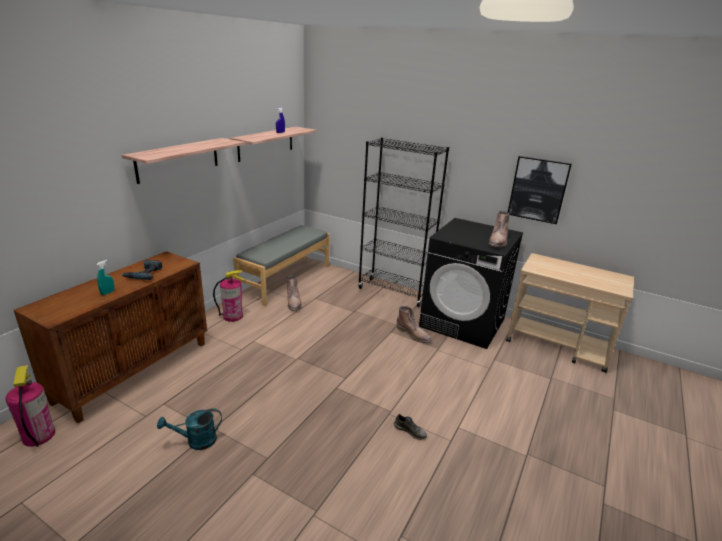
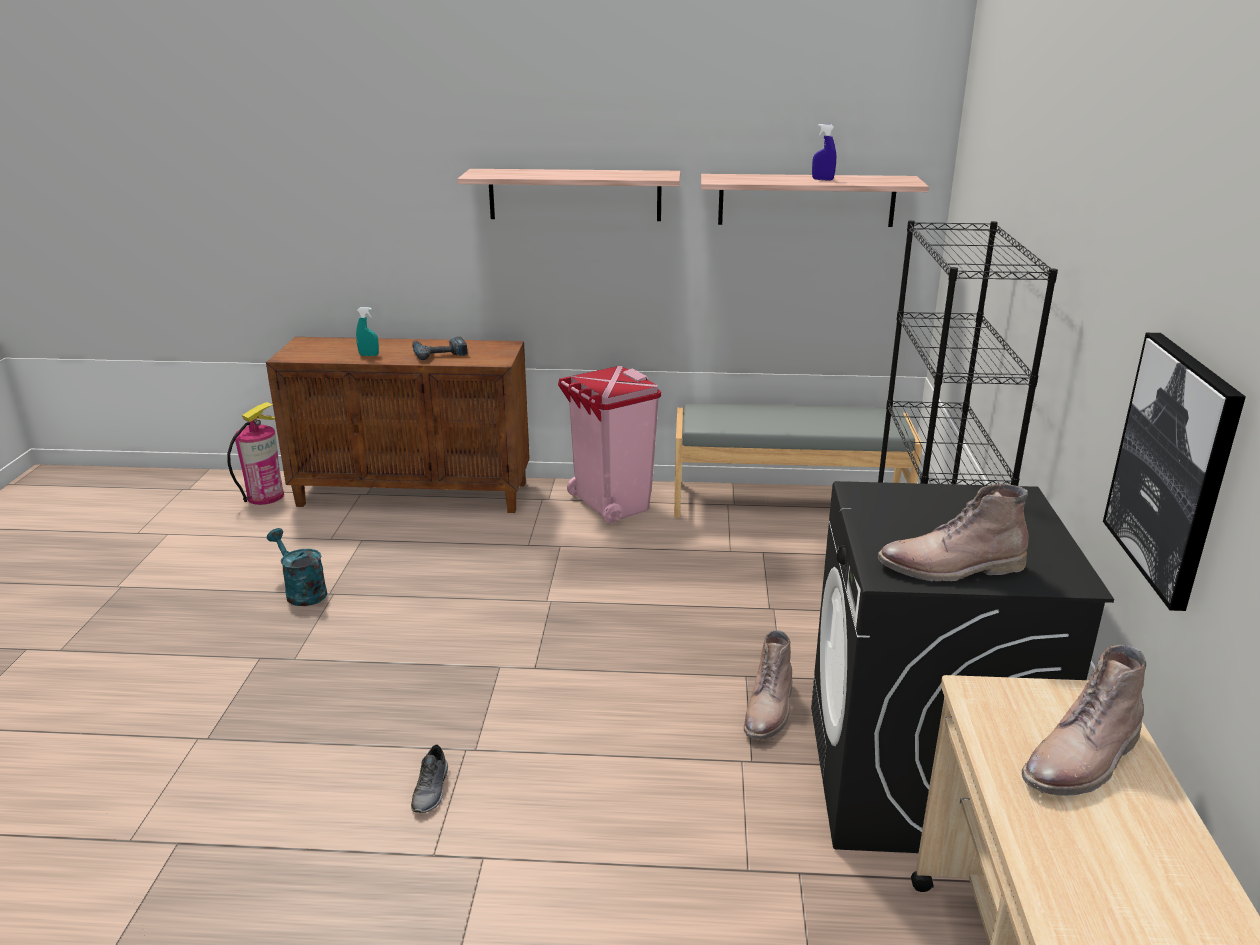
camera: 65 degrees right, 0 degrees up
fire extinguisher [213,270,244,322] -> pink trash can [558,366,661,524]
brown boot [287,275,302,311] -> brown boot moved to [1022,645,1146,796]

